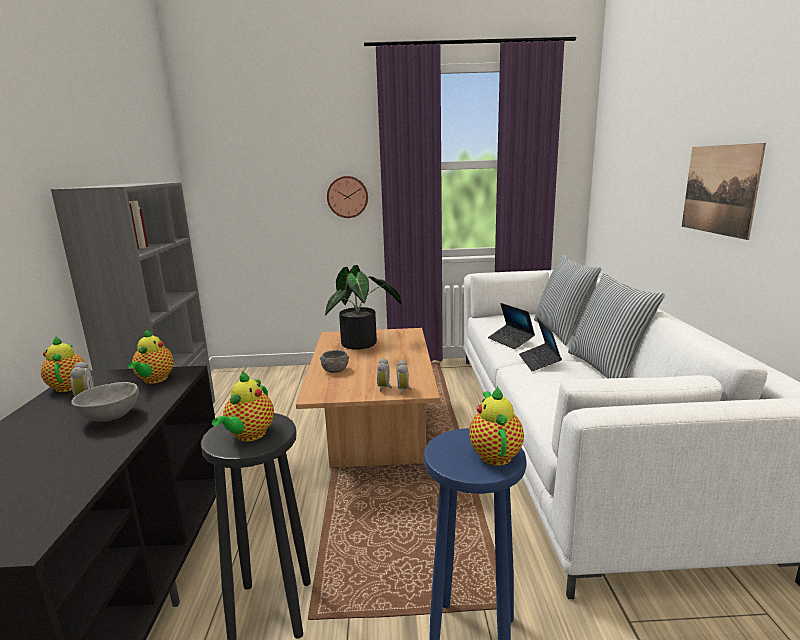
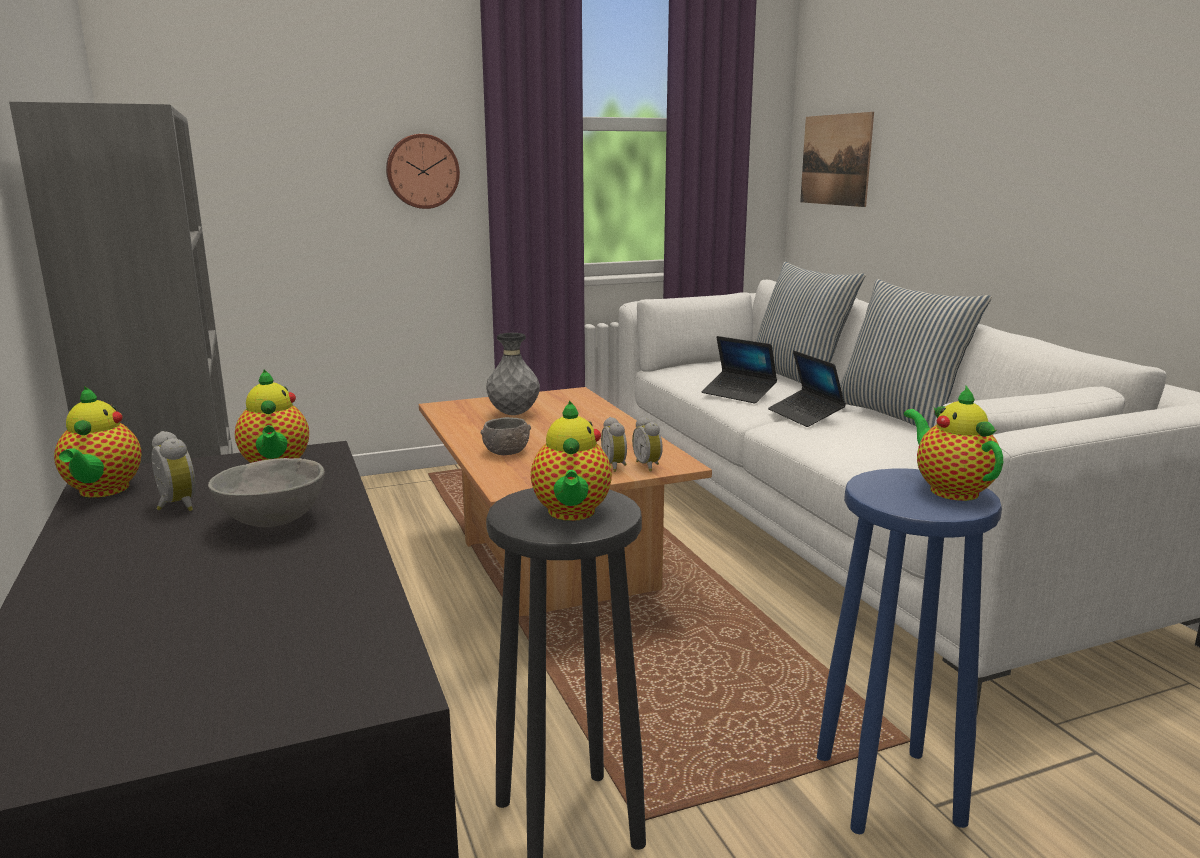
camera: 20 degrees left, 0 degrees up
teapot [41,336,85,392] -> teapot turned 150 degrees counterclockwise [54,386,142,498]
potted plant [325,265,402,350] -> grey vase [486,333,540,415]
picture [682,143,766,240] -> picture moved to [800,112,874,207]

